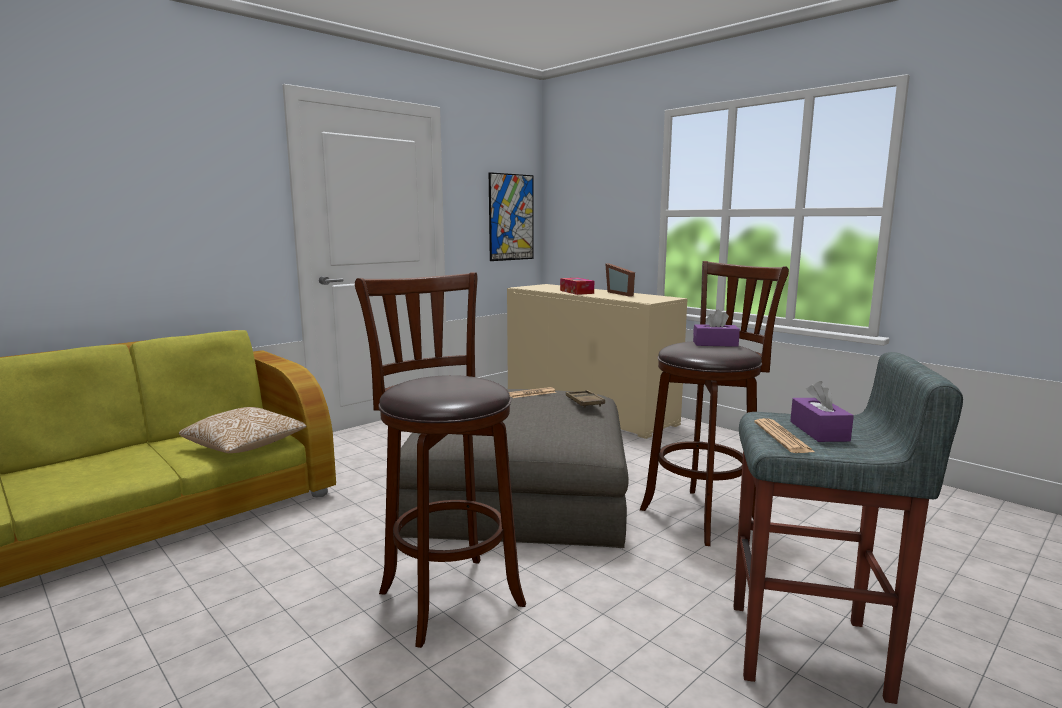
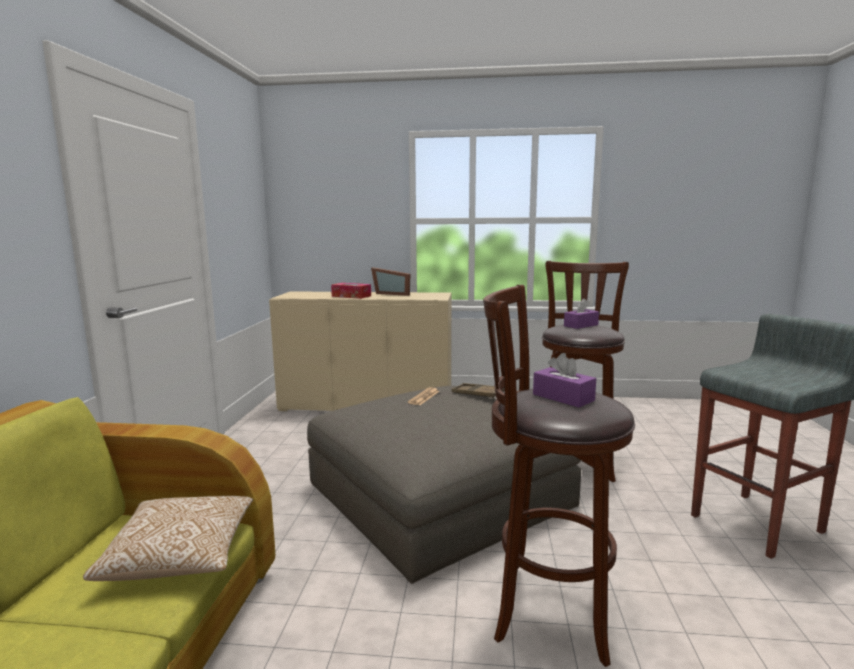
camera: 40 degrees left, 0 degrees up
picture [489,172,534,261] -> none
newspaper [754,418,815,453] -> none
purple tissue box [790,381,854,442] -> purple tissue box moved to [533,353,596,408]

